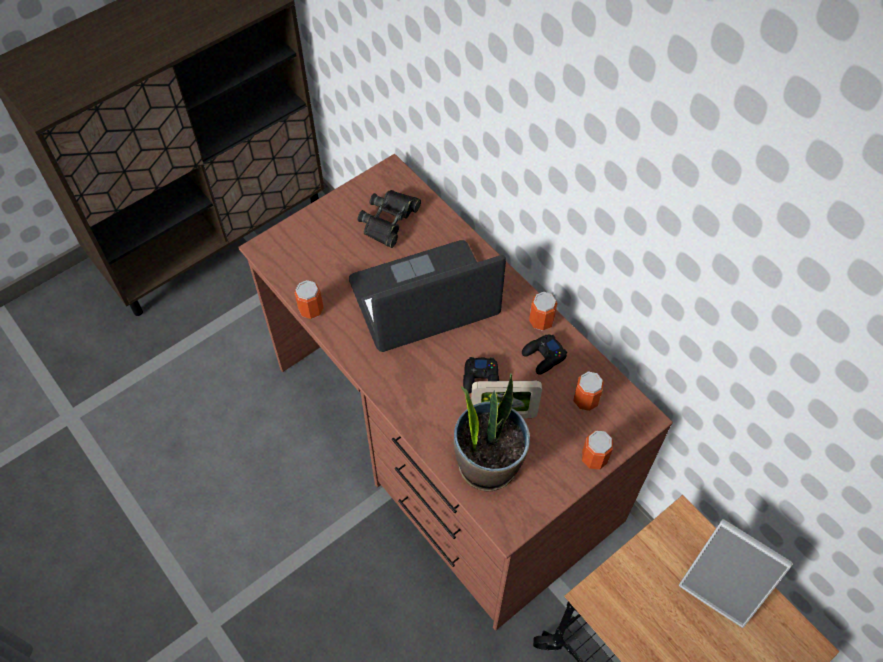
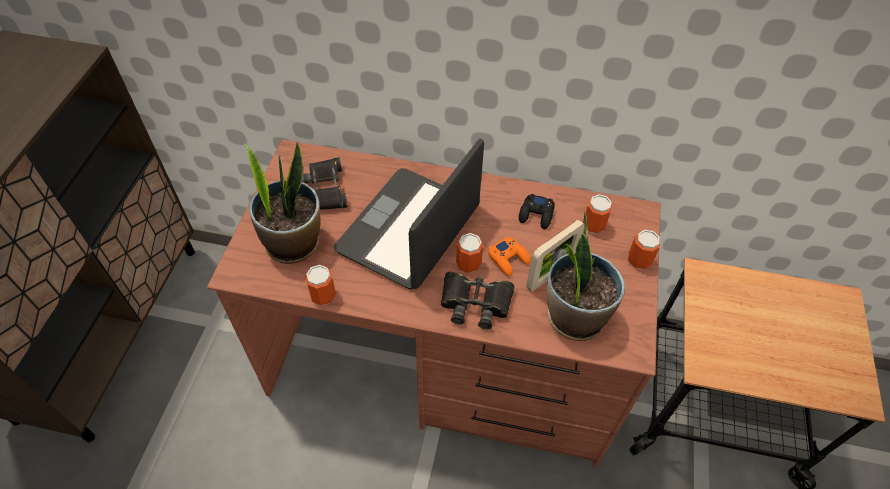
camera: 40 degrees left, 5 degrees down
black game controller [463,357,499,393] -> orange game controller [488,236,531,276]
can [529,292,557,331] -> can moved to [456,233,483,273]
picture frame [679,519,793,628] -> none
none -> potted plant [244,142,321,264]
none -> black binoculars [441,272,514,329]

